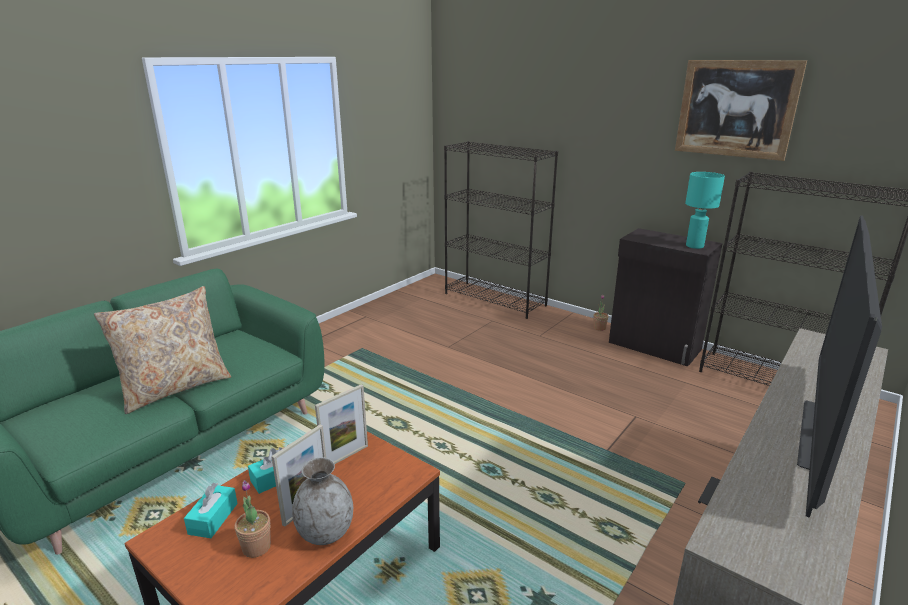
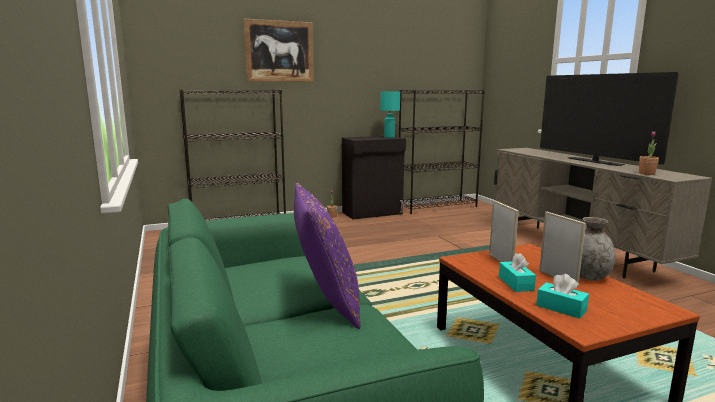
camera: 60 degrees left, 10 degrees down
beige pillow [94,286,231,414] -> purple pillow [294,183,361,329]
potted plant [235,480,271,558] -> potted plant moved to [639,132,659,175]
picture [675,60,807,161] -> picture moved to [243,19,314,82]

